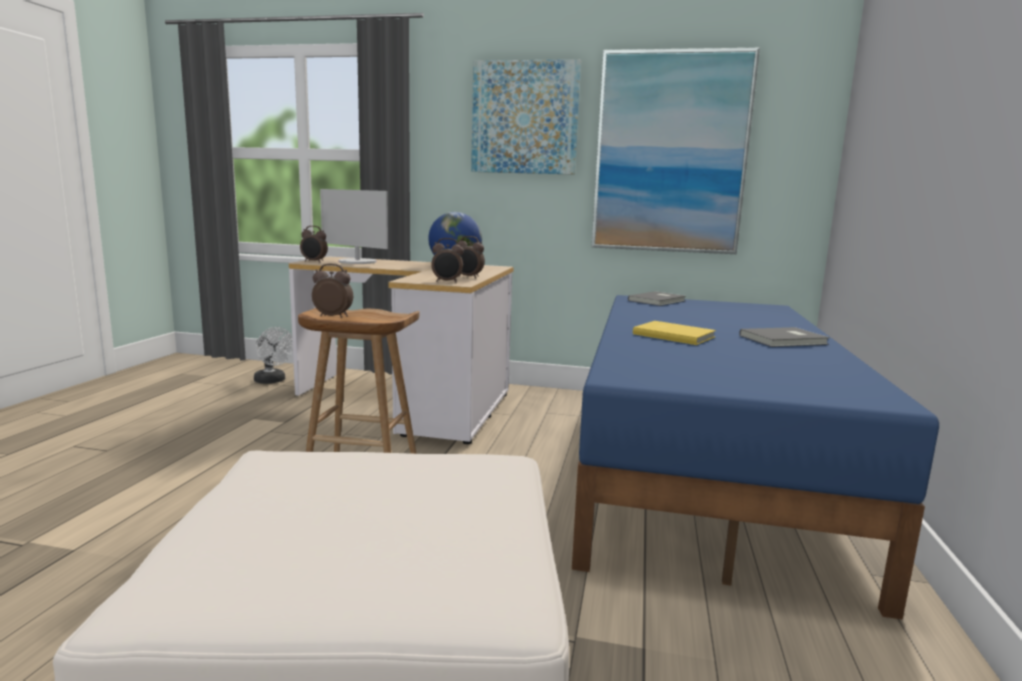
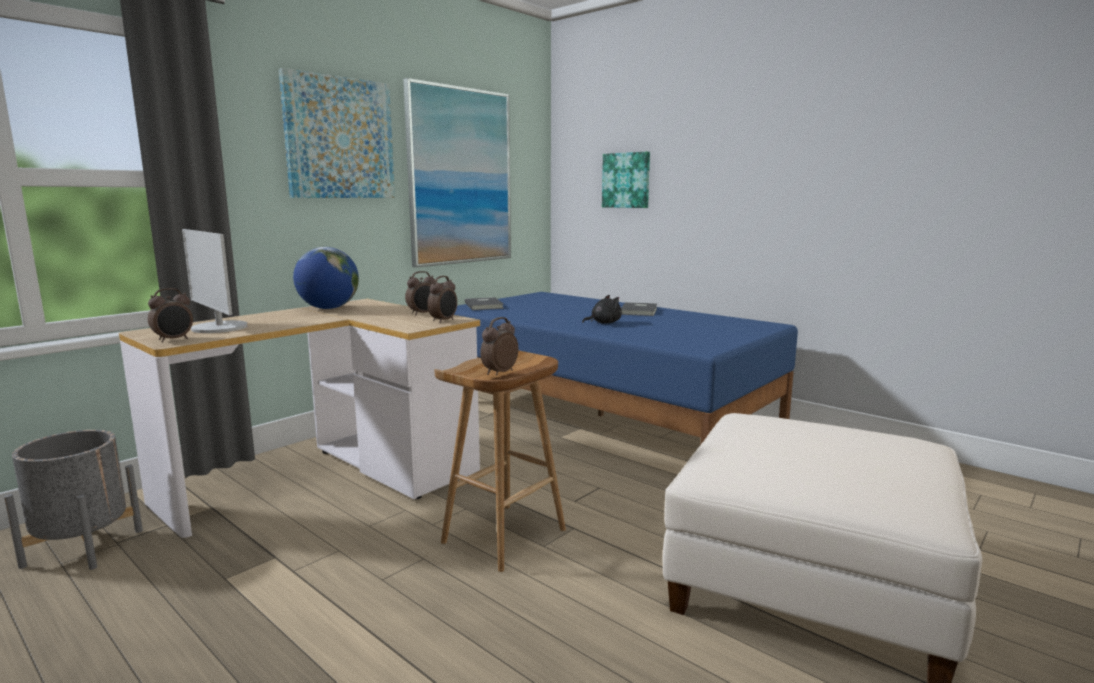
camera: 60 degrees left, 0 degrees up
white fan [254,327,293,384] -> grey planter [4,430,143,570]
monitor [320,189,388,264] -> monitor turned 75 degrees clockwise [182,229,248,333]
yellow book [633,321,716,345] -> black plush toy [582,295,622,324]
none -> picture [602,152,650,208]

